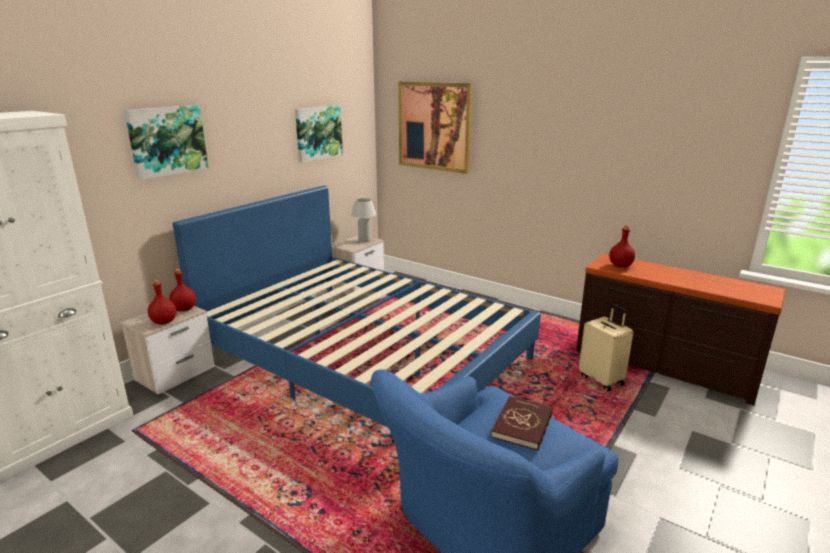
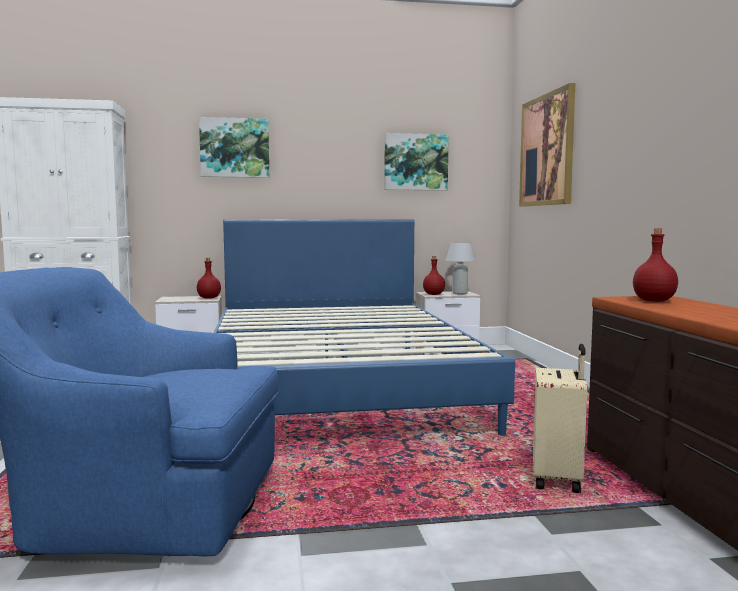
camera: 45 degrees right, 15 degrees down
red bottle [148,280,177,325] -> red bottle moved to [423,256,445,295]
red book [491,396,553,451] -> none

